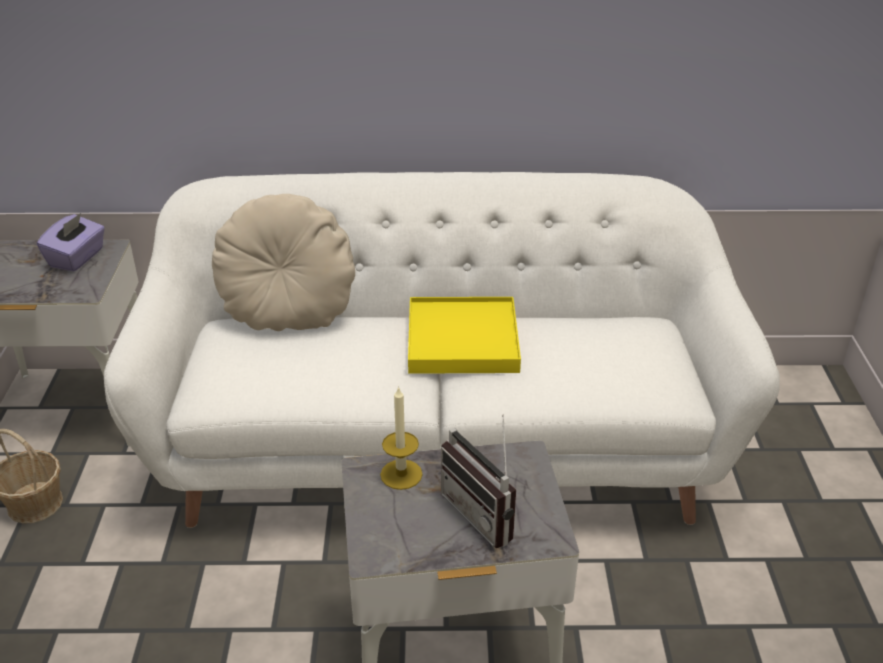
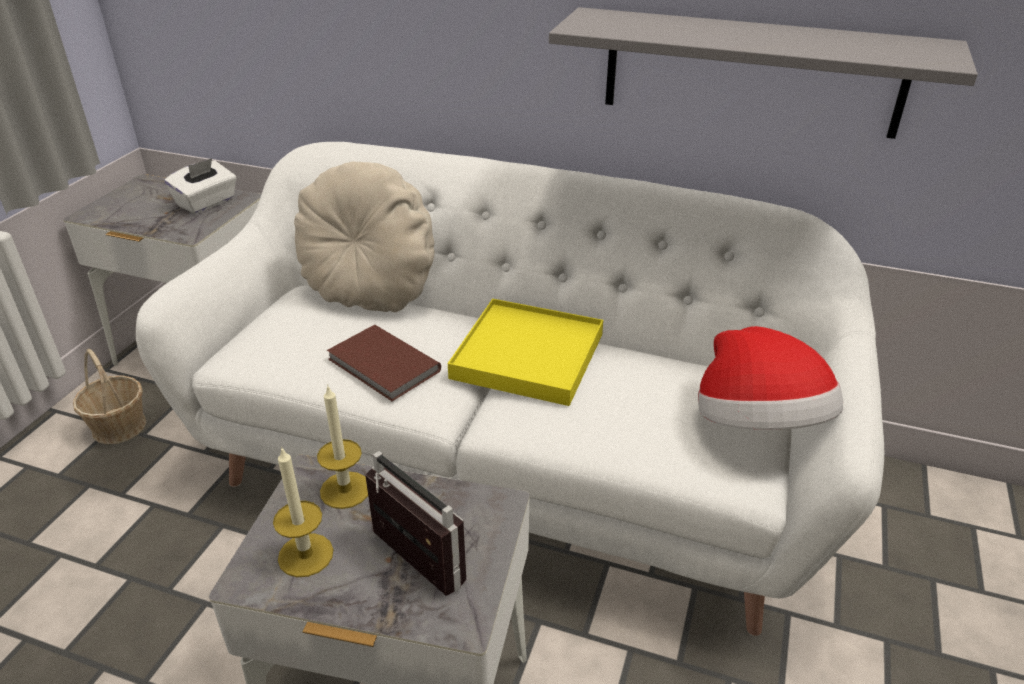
camera: 20 degrees right, 0 degrees up
purple tissue box [37,213,105,271] -> white tissue box [165,158,237,214]
radio [441,414,516,548] -> radio turned 150 degrees clockwise [365,451,467,596]
none -> candle [273,447,333,577]
none -> brown book [327,325,441,401]
none -> grey shelf [549,7,978,139]
none -> hat [698,326,843,430]

